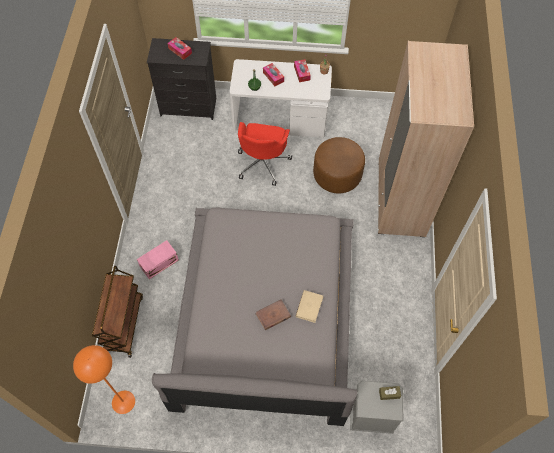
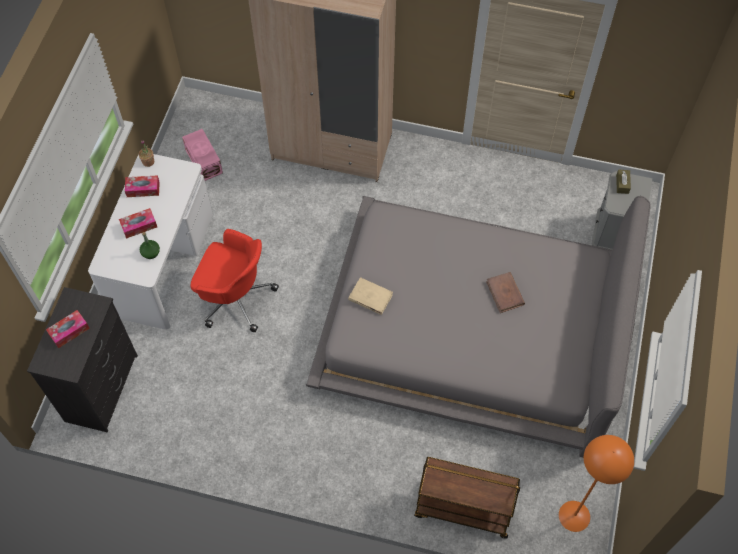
camera: 80 degrees left, 0 degrees up
pink storage box [137,240,179,279] -> pink storage box moved to [182,129,223,181]
beige book [295,290,323,323] -> beige book moved to [348,277,393,315]
brown ottoman [313,137,365,193] -> none

